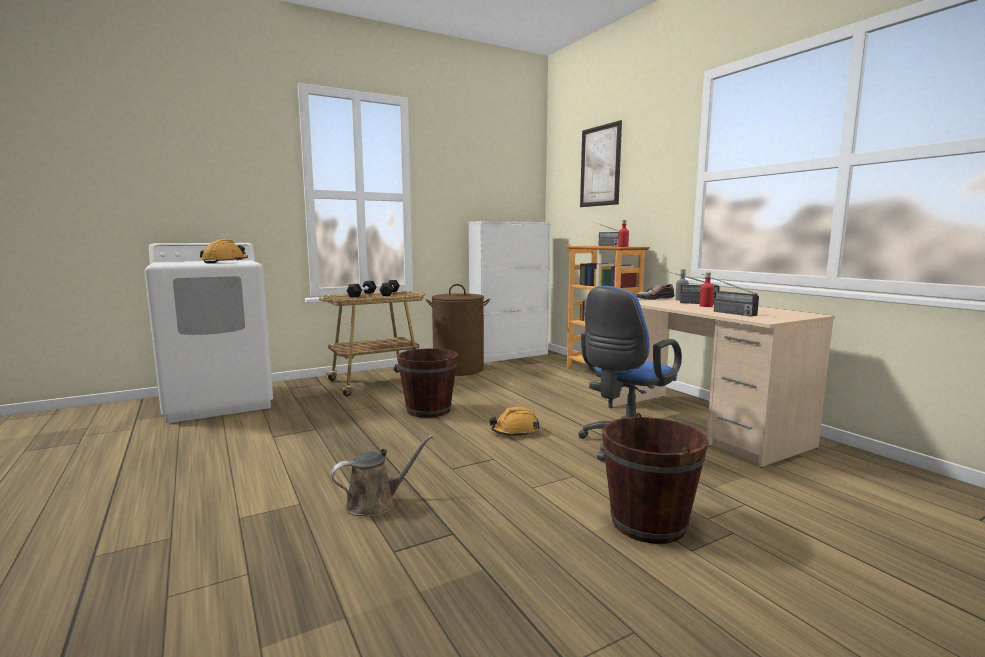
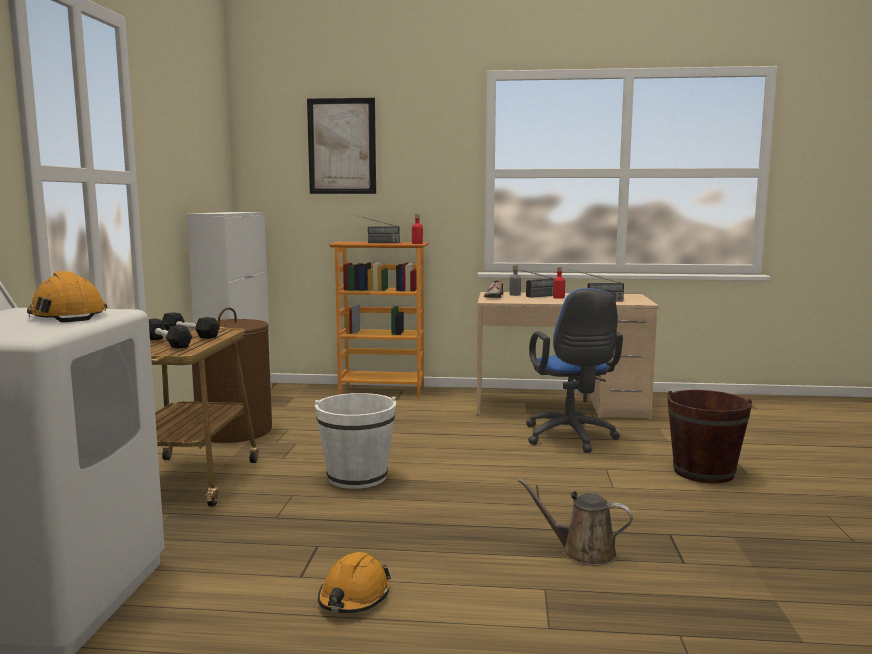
camera: 55 degrees left, 0 degrees up
brown watering can [331,435,433,517] -> brown watering can turned 75 degrees counterclockwise [518,479,633,566]
brown bucket [397,347,458,418] -> white bucket [315,393,396,489]
orange hard hat [489,407,540,437] -> orange hard hat moved to [318,552,391,613]

